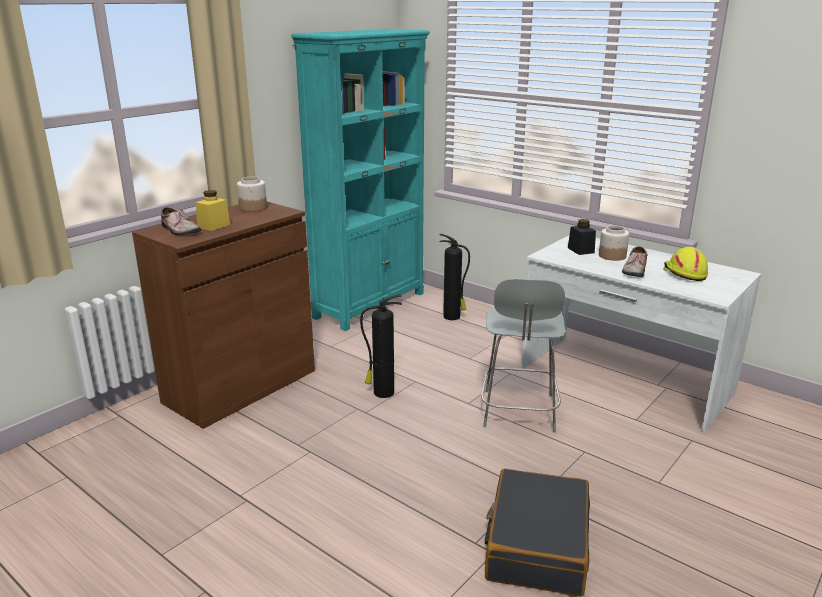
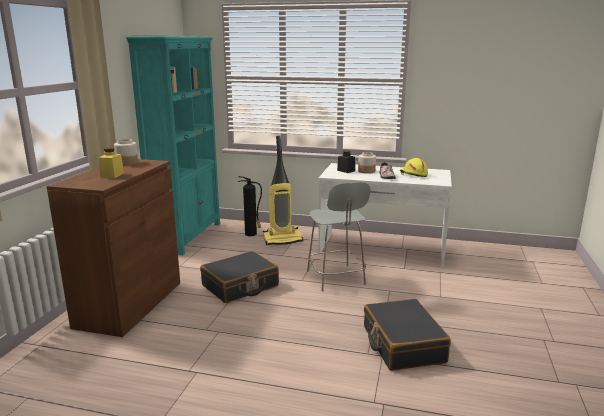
camera: 25 degrees left, 5 degrees down
shoe [161,207,201,235] -> none
fire extinguisher [360,294,402,398] -> black suitcase [200,251,279,303]
none -> vacuum cleaner [263,136,303,245]

